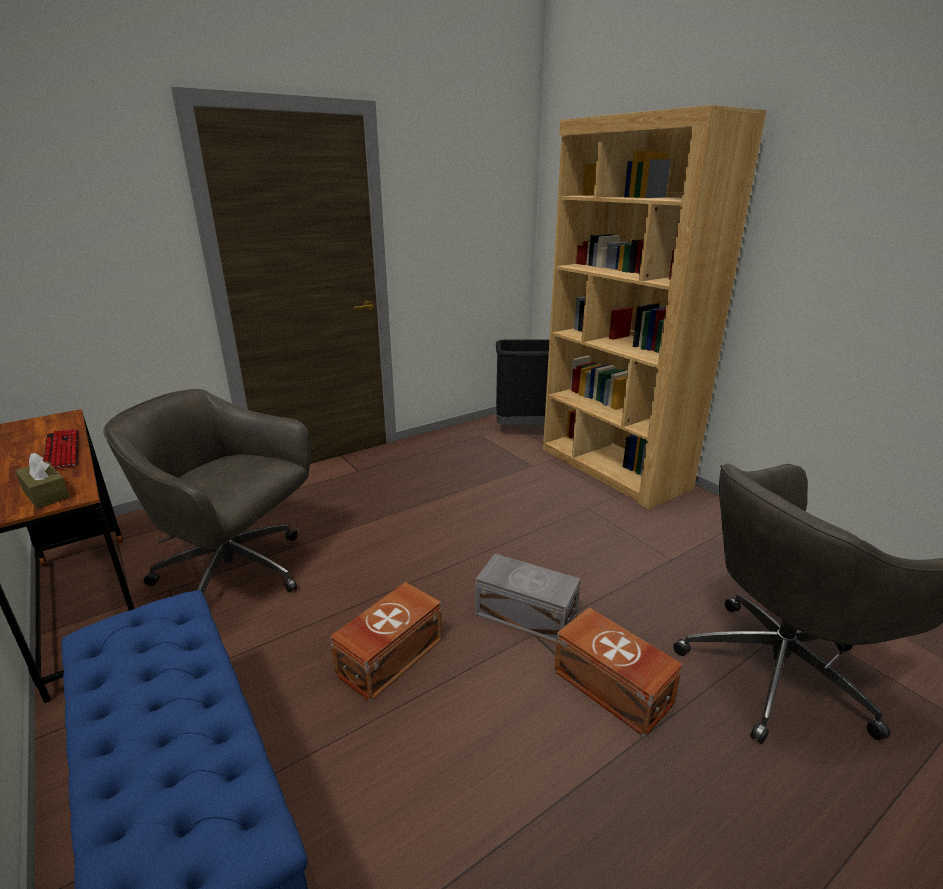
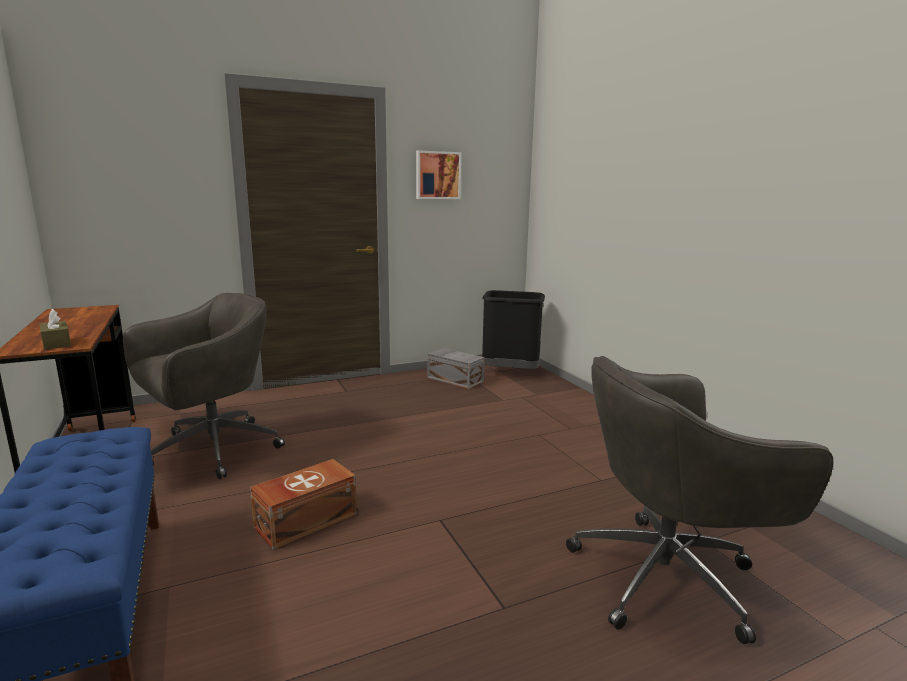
camera: 10 degrees right, 10 degrees down
keyboard [43,429,79,469] -> none
grey office chair [103,389,311,593] -> grey office chair turned 105 degrees clockwise [123,293,285,479]
grey storage box [475,554,581,643] -> grey storage box moved to [427,348,484,389]
brown bookcase [543,105,767,510] -> none
brown storage box [554,607,683,738] -> none
none -> picture [416,150,461,199]

